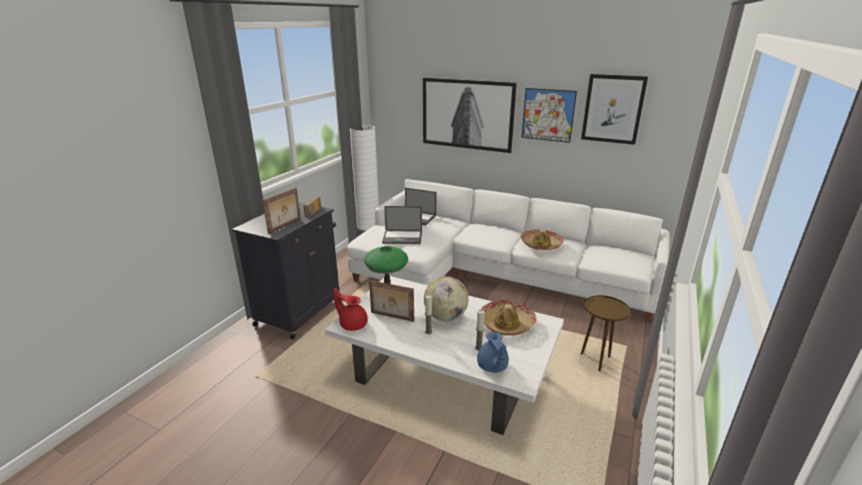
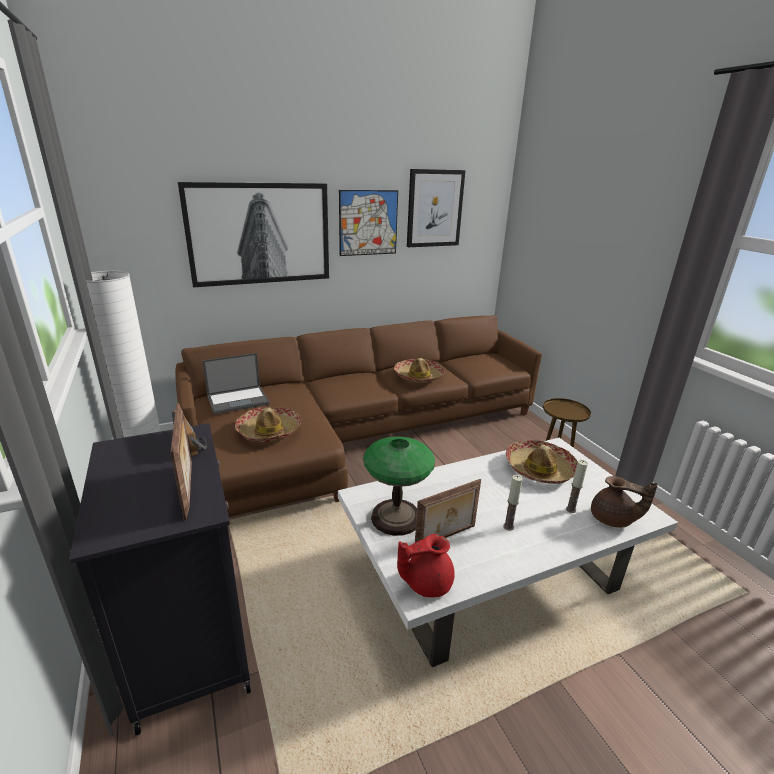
camera: 50 degrees left, 0 degrees up
white sofa [347,179,670,322] -> brown sofa [175,316,542,517]
laptop [382,206,422,244] -> hat [235,407,301,442]
globe [424,276,469,321] -> none
blue teapot [477,332,509,373] -> brown teapot [591,476,658,528]

